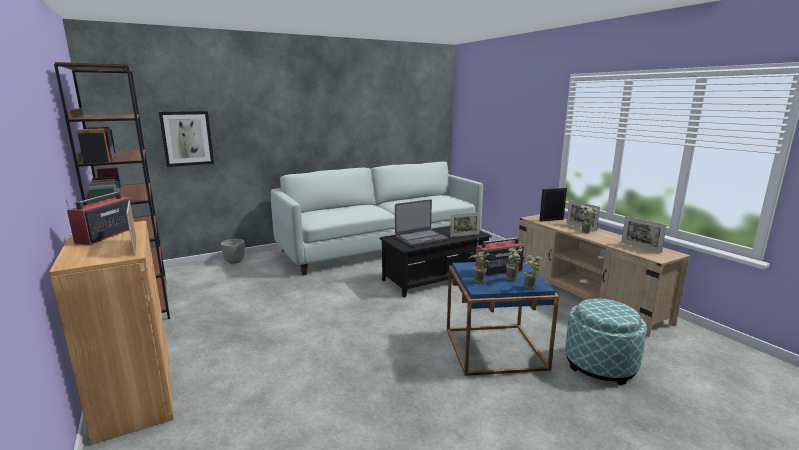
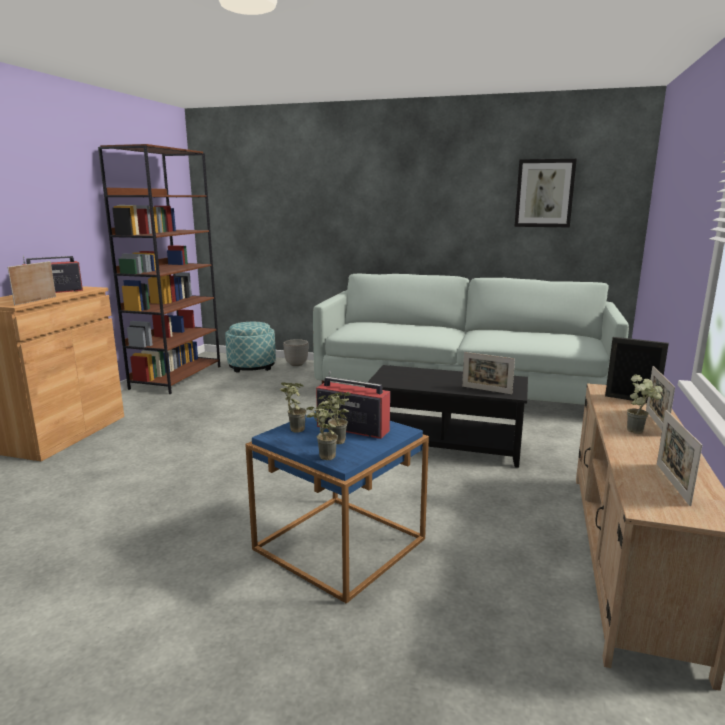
camera: 45 degrees right, 0 degrees up
picture [159,111,214,167] -> picture moved to [515,159,577,227]
laptop [395,199,448,247] -> none
ottoman [565,299,647,385] -> ottoman moved to [225,322,276,373]

